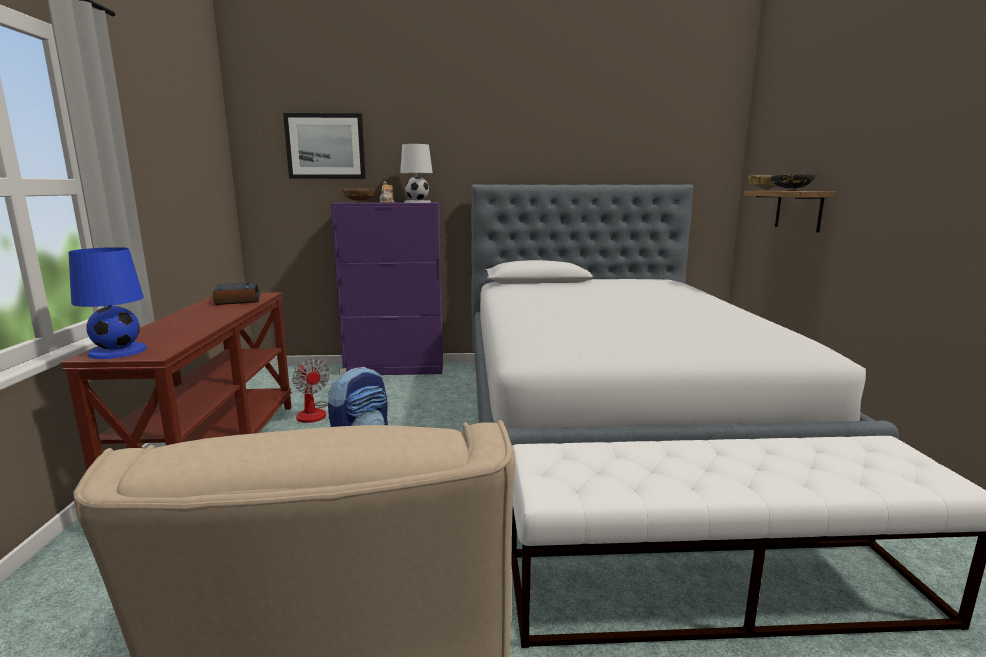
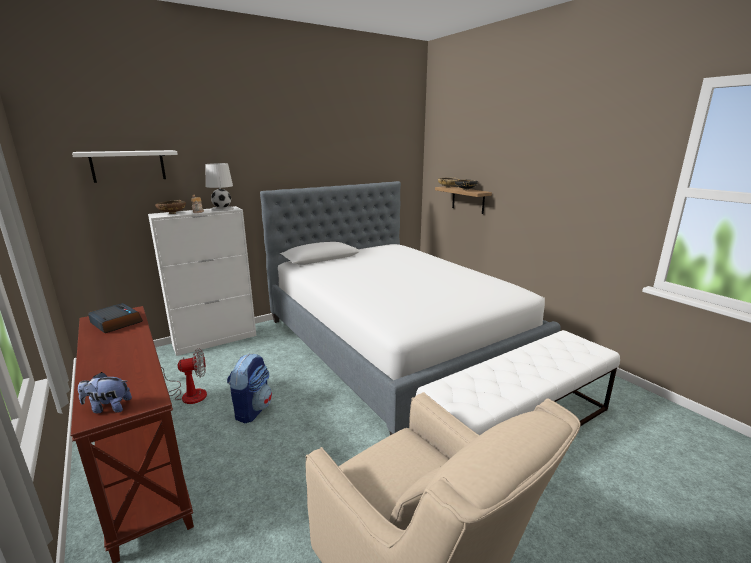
camera: 30 degrees left, 5 degrees up
blue table lamp [68,247,147,359] -> plush toy [78,372,132,413]
picture [283,113,366,179] -> white shelf [72,150,178,183]
fan [292,359,346,423] -> fan turned 45 degrees counterclockwise [161,348,207,404]
purple cabinet [331,202,443,375] -> white cabinet [148,206,256,356]

